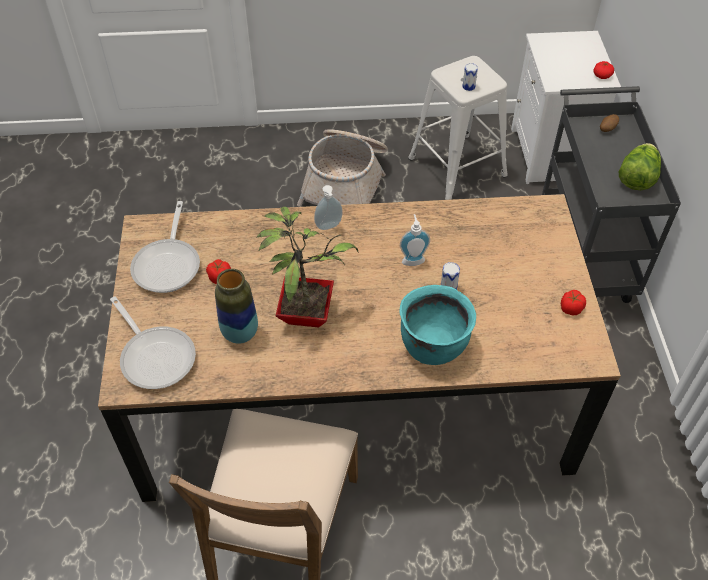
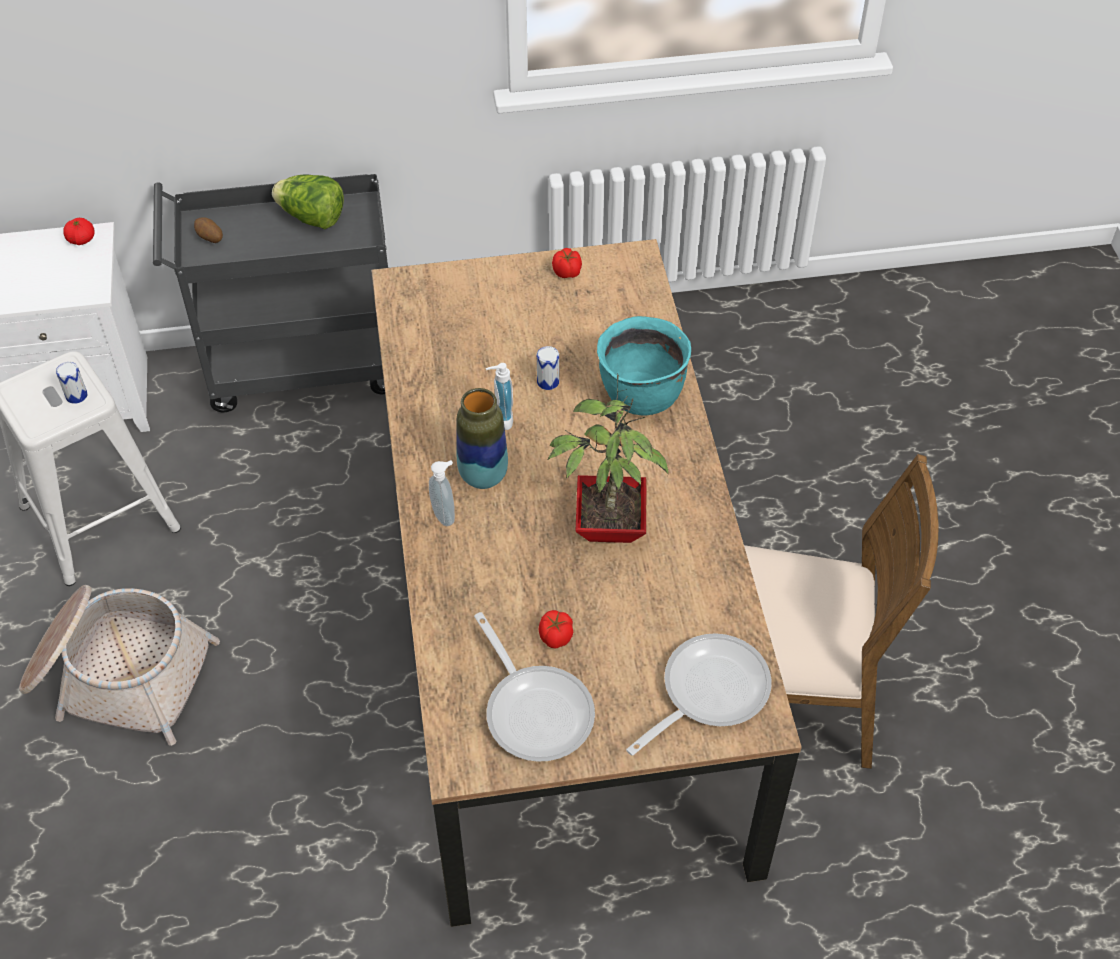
camera: 95 degrees left, 0 degrees up
frying pan [130,201,200,293] -> frying pan turned 60 degrees clockwise [474,612,595,762]
vase [215,269,258,344] -> vase moved to [456,388,508,489]

